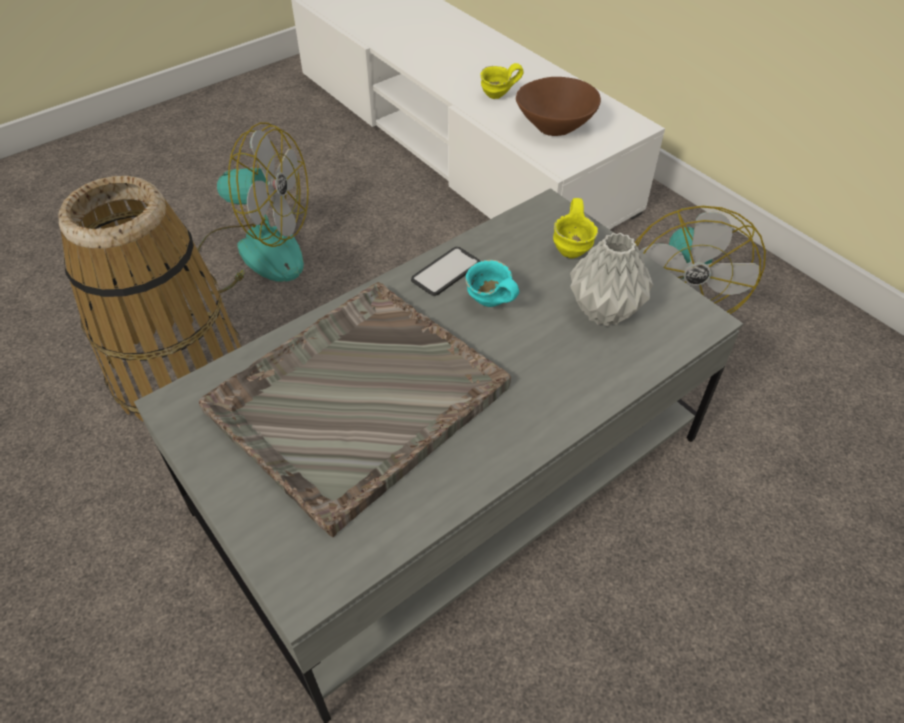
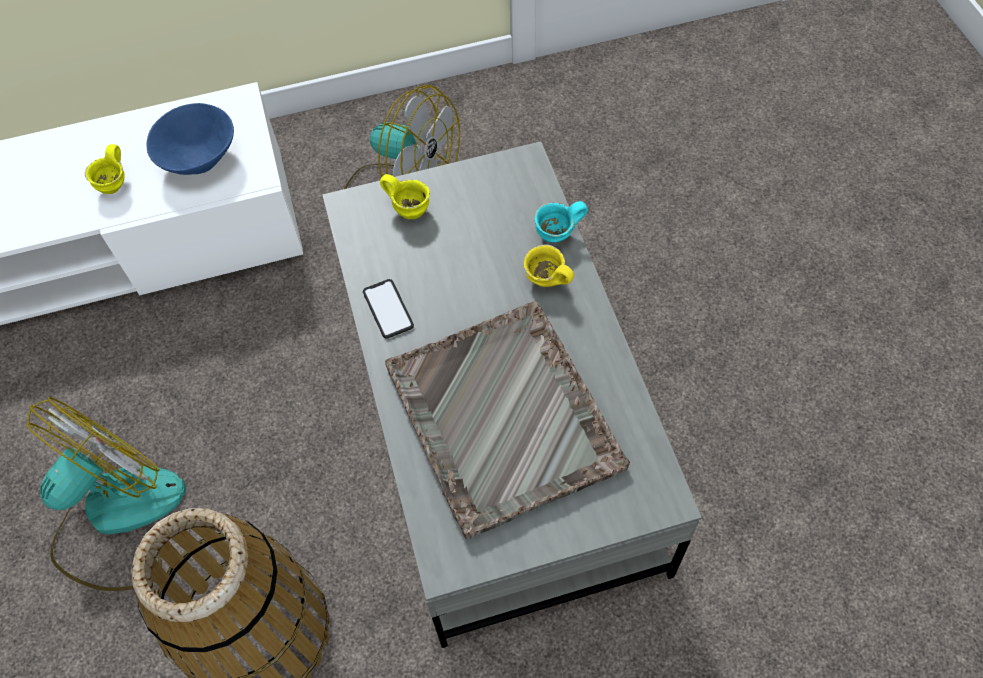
camera: 65 degrees left, 10 degrees up
turquoise mug [465,260,519,307] -> turquoise mug moved to [535,201,588,243]
brown bowl [516,77,601,136] -> blue bowl [146,103,234,175]
grey vase [570,232,653,327] -> none
none -> yellow mug [524,244,574,287]

